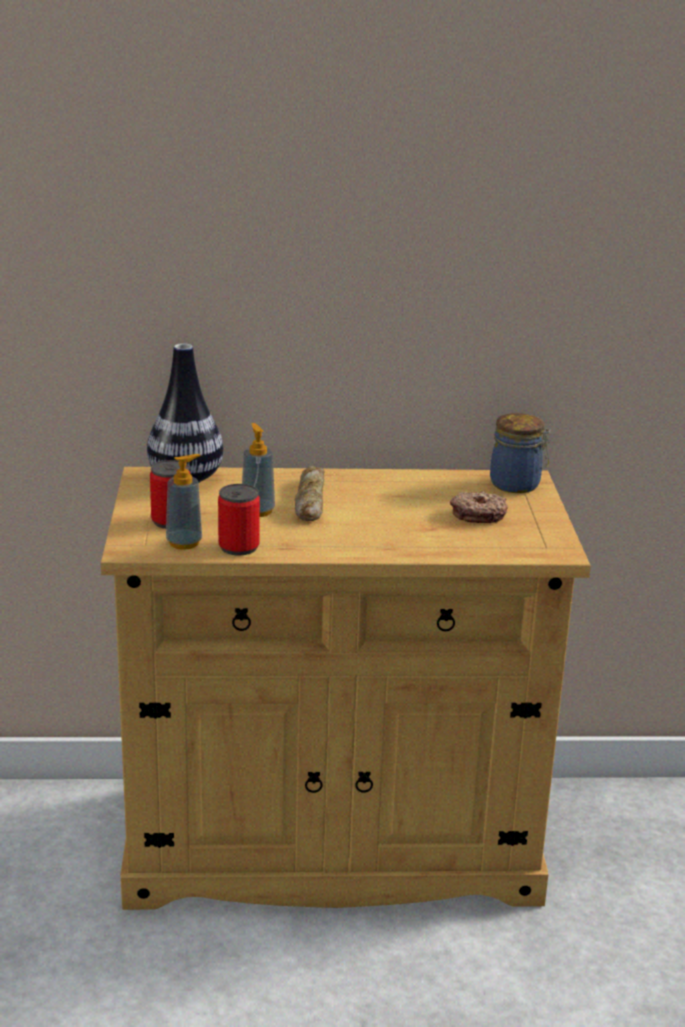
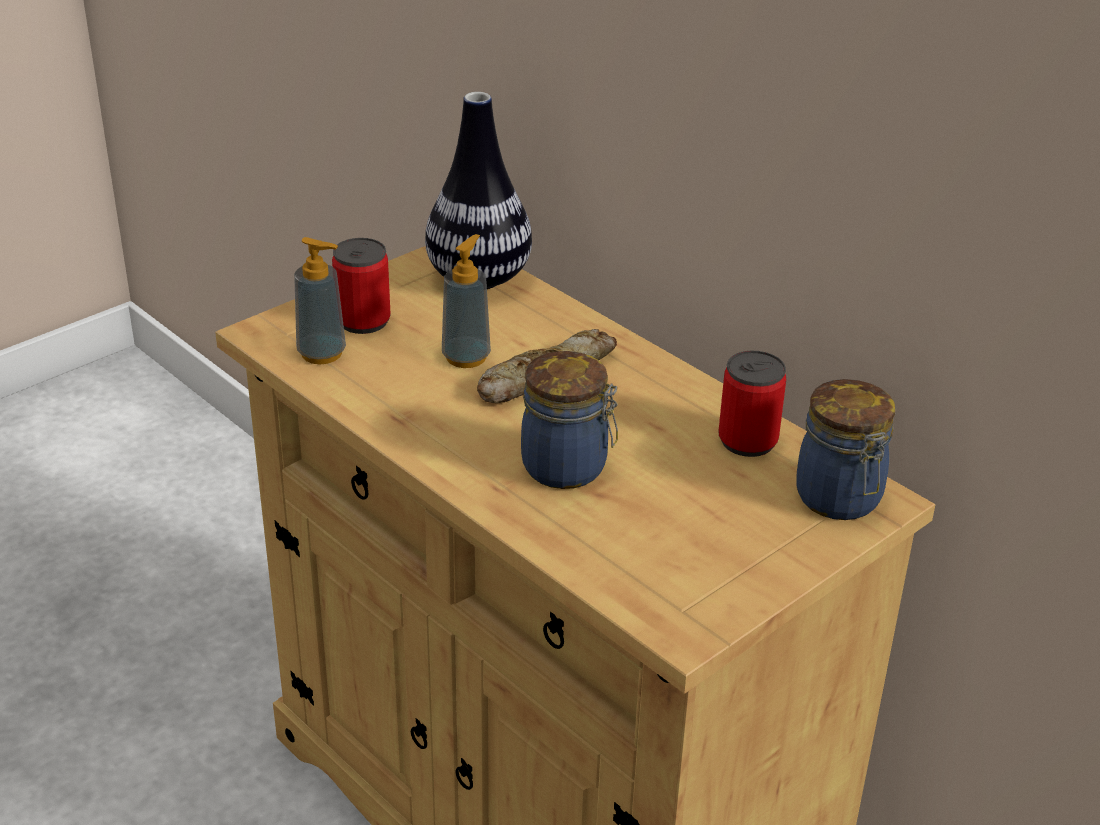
camera: 50 degrees right, 10 degrees up
can [218,484,260,555] -> can moved to [719,351,786,457]
donut [450,491,508,523] -> none
none -> jar [521,351,618,489]

